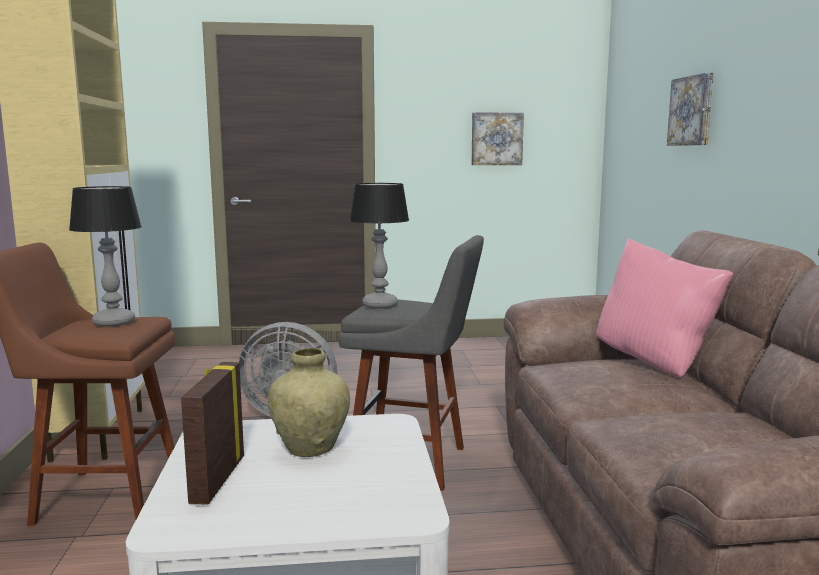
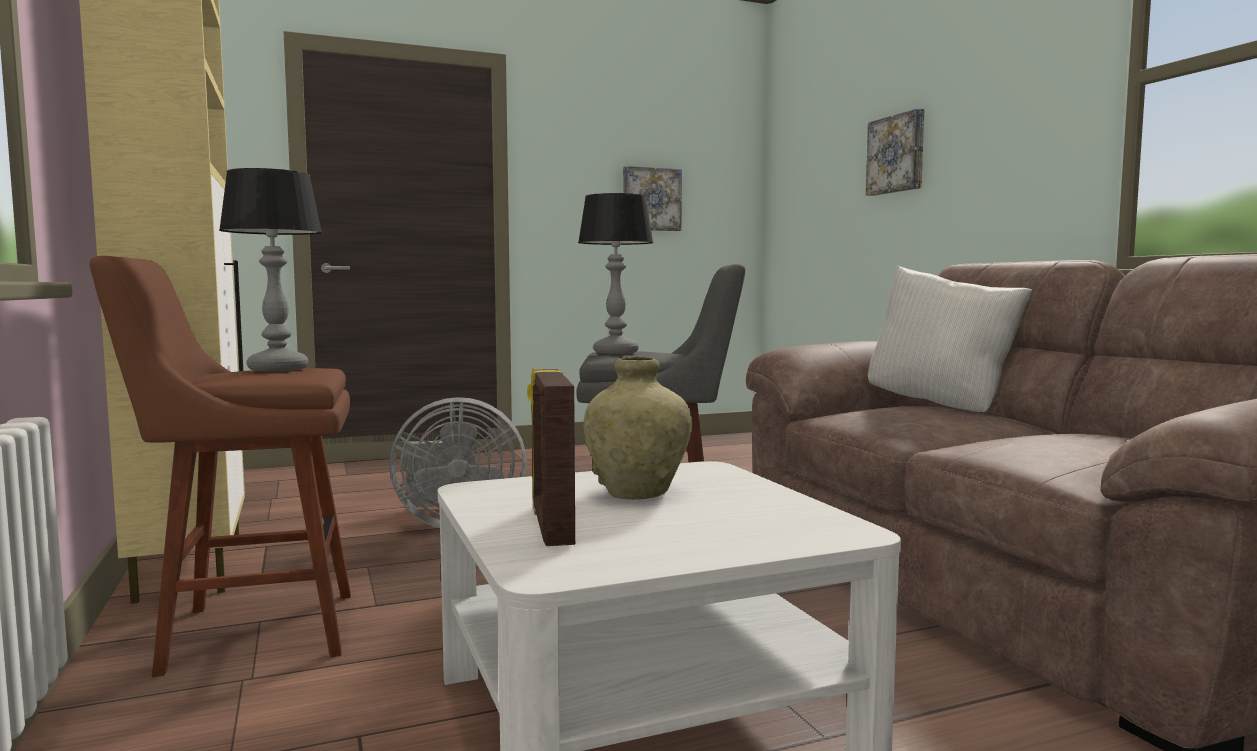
camera: 15 degrees left, 5 degrees down
pink pillow [596,238,733,377] -> white pillow [868,265,1032,412]

